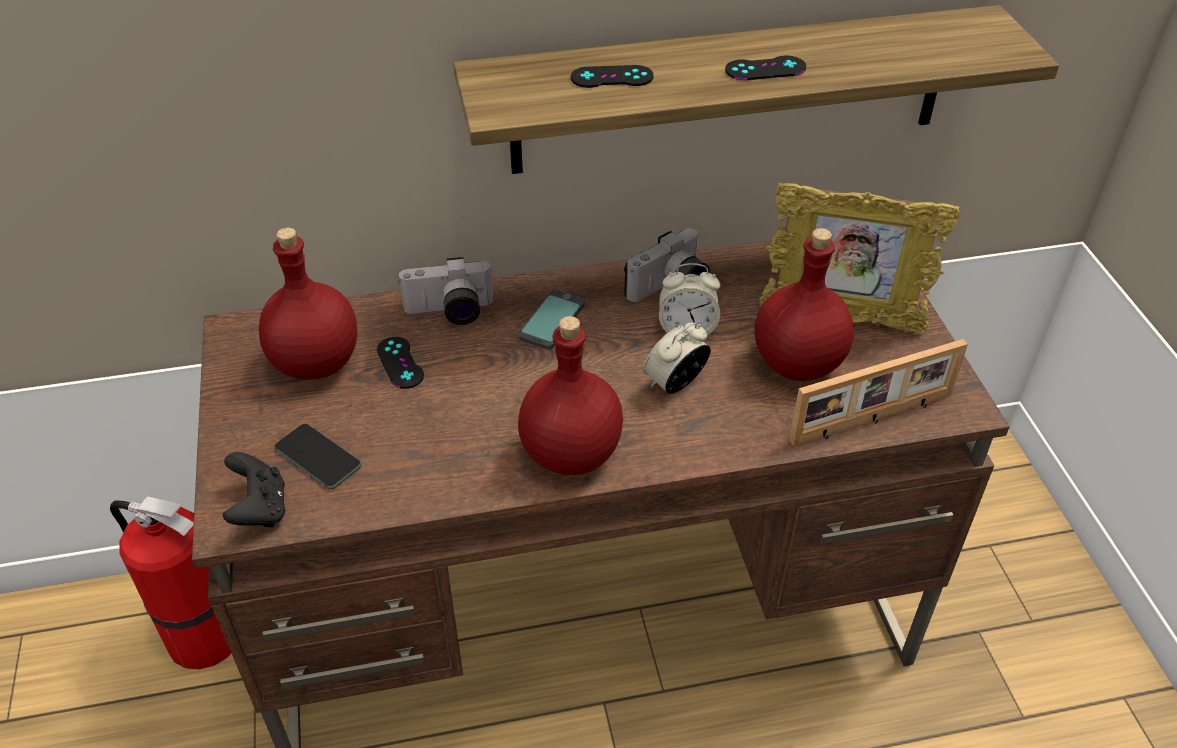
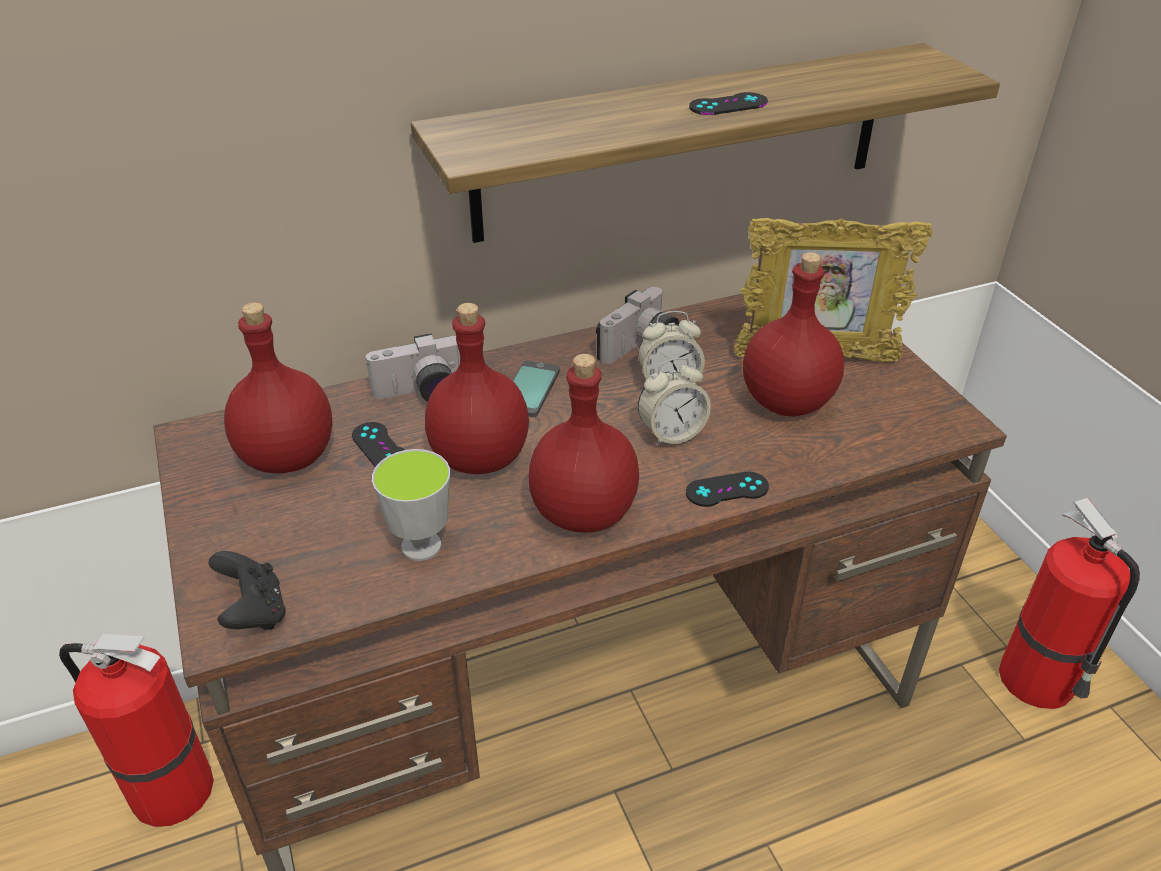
camera: 10 degrees left, 5 degrees down
phone [274,424,362,489] -> none
black game controller [571,65,654,88] -> black game controller moved to [686,472,769,507]
alarm clock [643,322,711,394] -> alarm clock turned 150 degrees counterclockwise [638,358,711,446]
picture frame [789,339,968,446] -> none
none -> cup [372,449,450,561]
none -> red bottle [425,303,529,474]
none -> fire extinguisher [999,498,1140,709]

